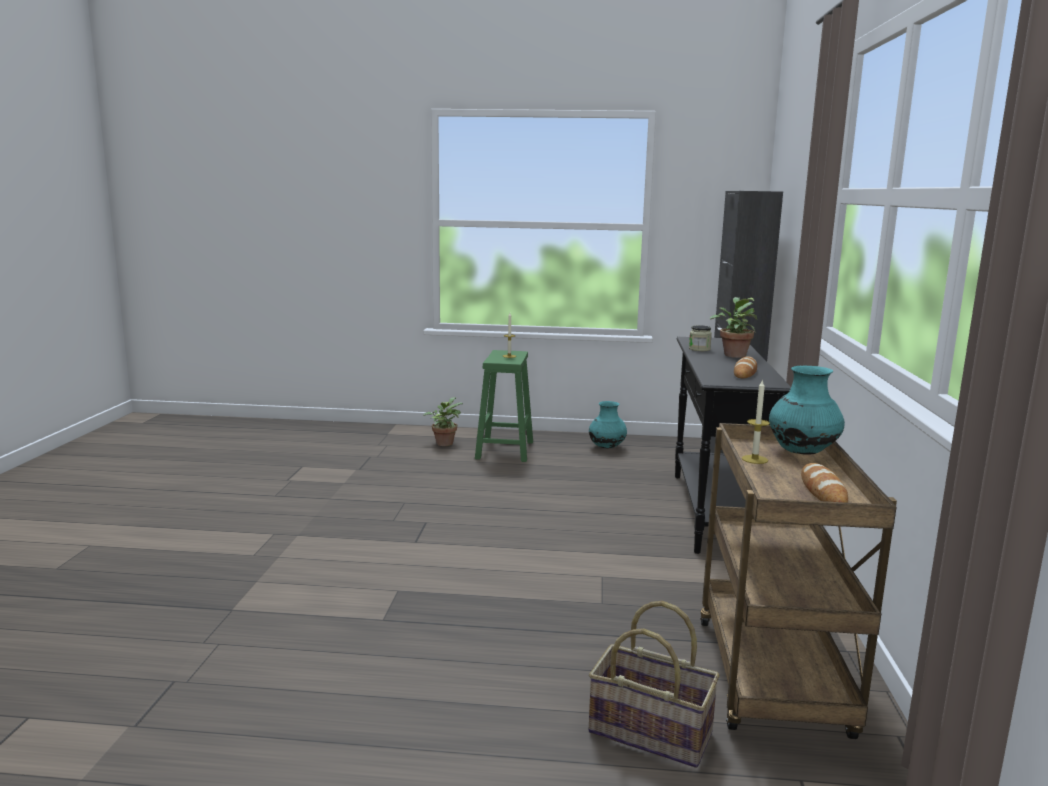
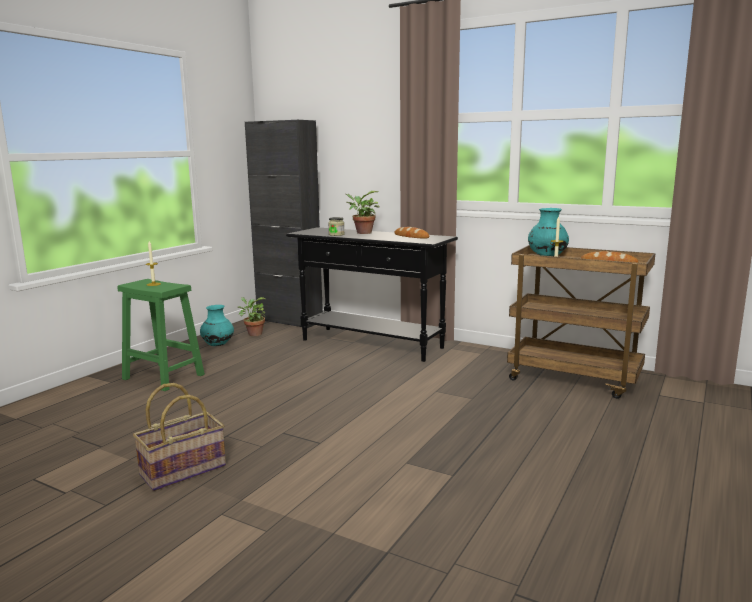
camera: 65 degrees left, 0 degrees up
potted plant [423,397,463,446] -> potted plant moved to [238,297,266,336]
basket [589,601,720,768] -> basket moved to [133,383,226,491]

